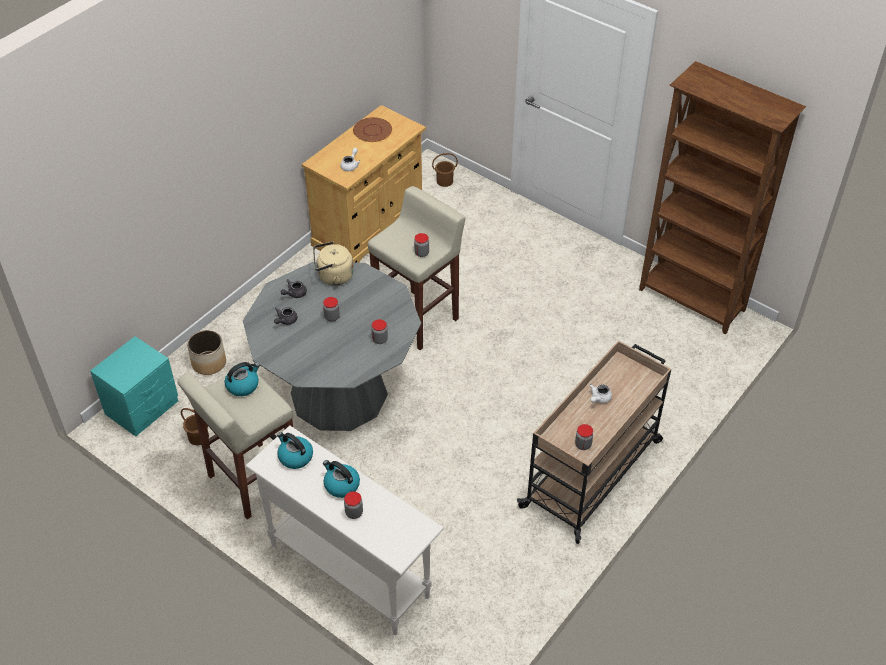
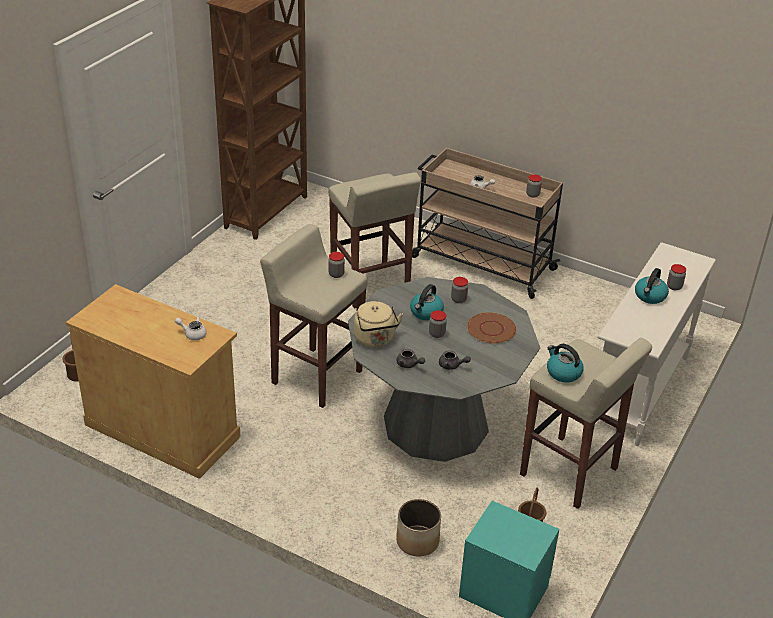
camera: 100 degrees left, 10 degrees down
kettle [277,432,313,469] -> kettle moved to [410,284,444,321]
brown plate [353,117,392,142] -> brown plate moved to [467,312,516,343]
none -> beige stool [329,172,421,308]

